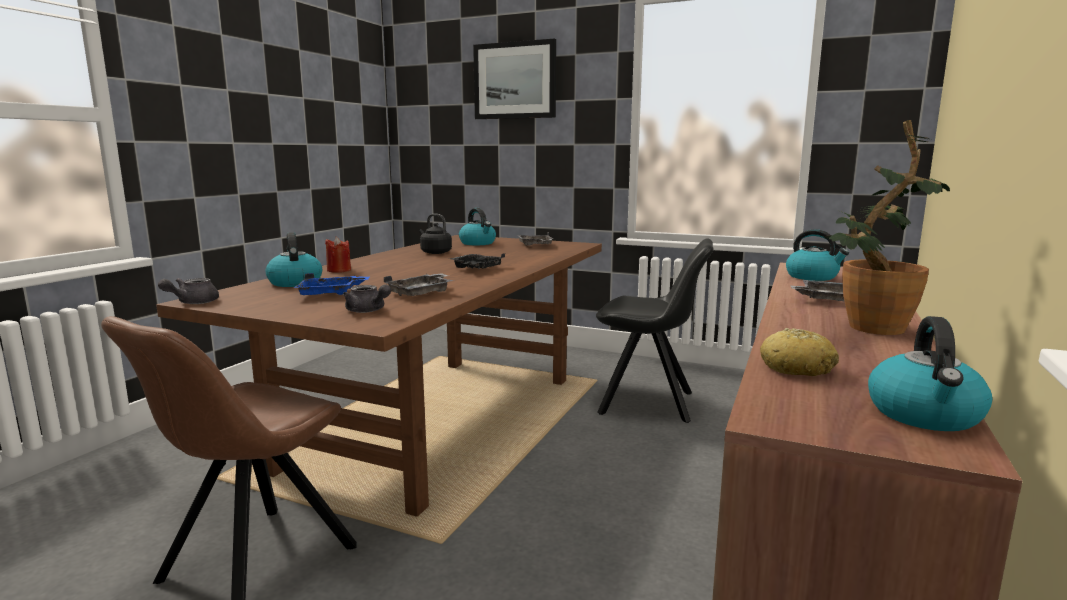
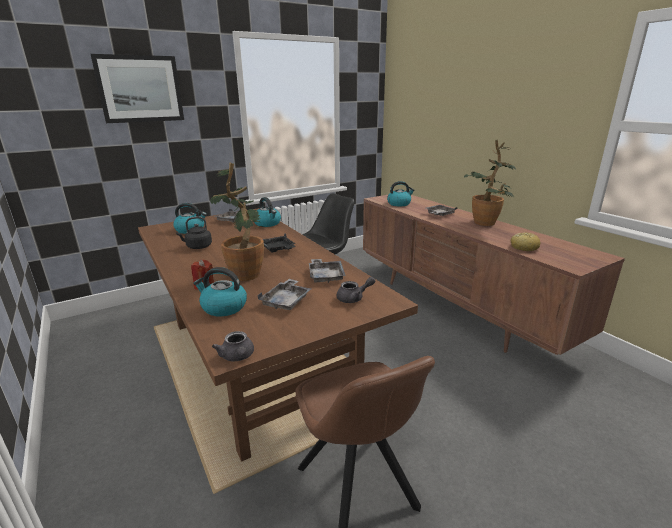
camera: 55 degrees left, 10 degrees up
blue tray [294,273,369,295] -> grey tray [257,279,311,310]
kettle [868,316,992,431] -> kettle moved to [254,197,281,227]
none -> potted plant [210,162,264,281]

